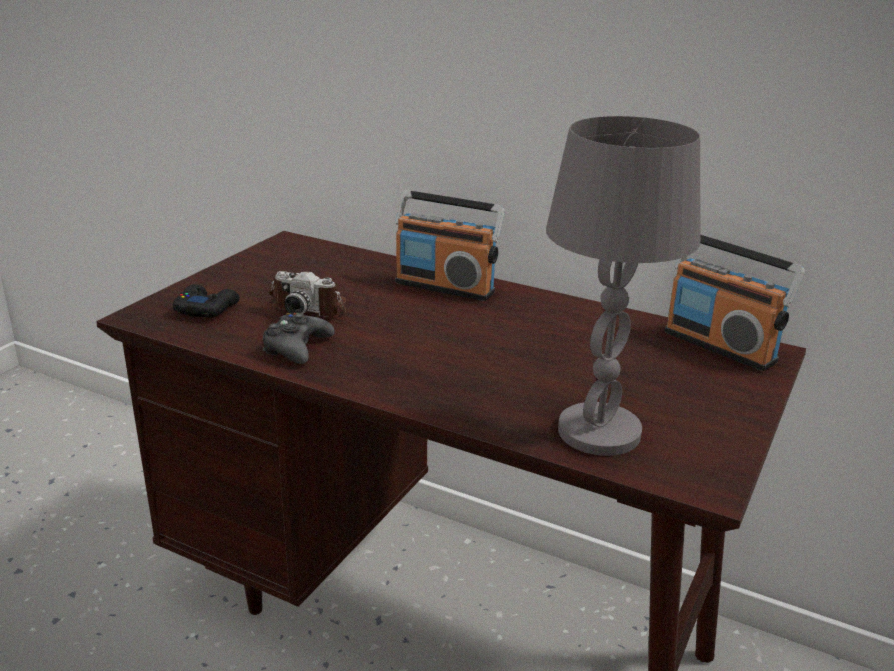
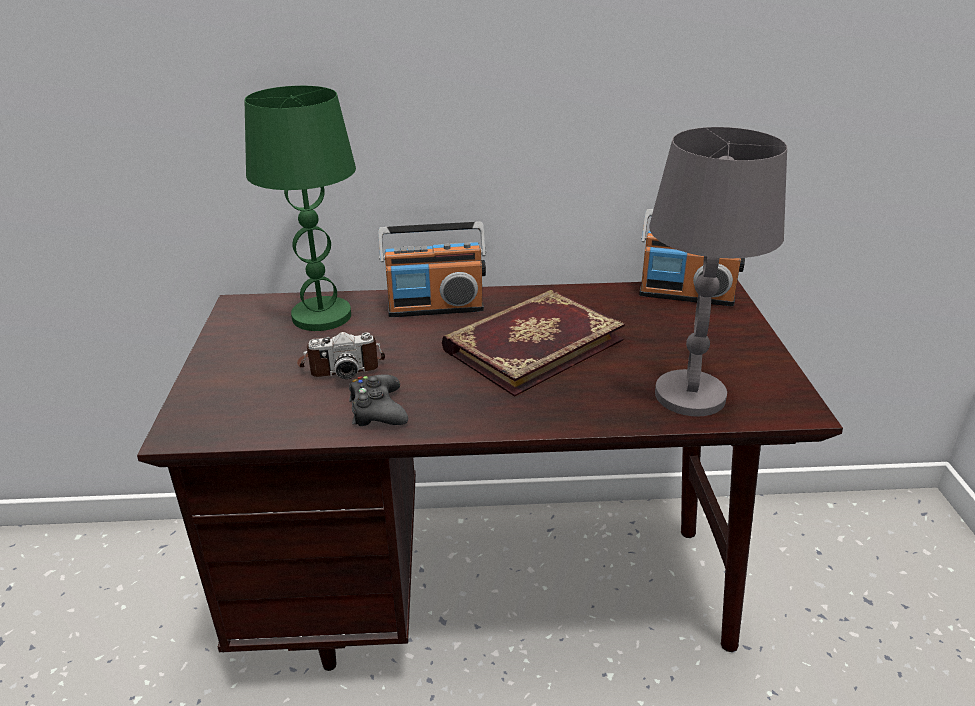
camera: 30 degrees left, 5 degrees up
black game controller [173,284,240,318] -> none
none -> green table lamp [244,86,356,331]
none -> book [442,290,625,397]

